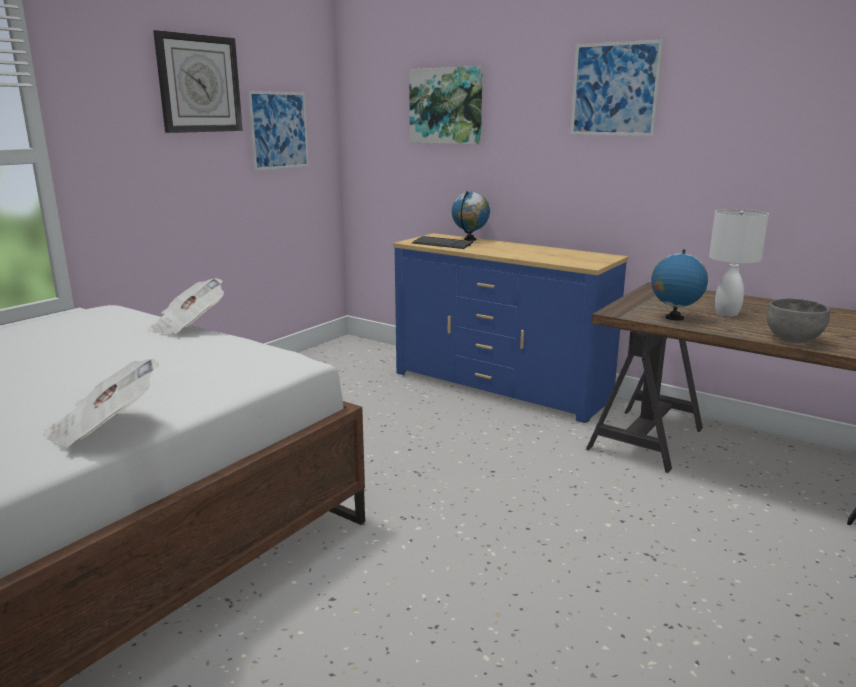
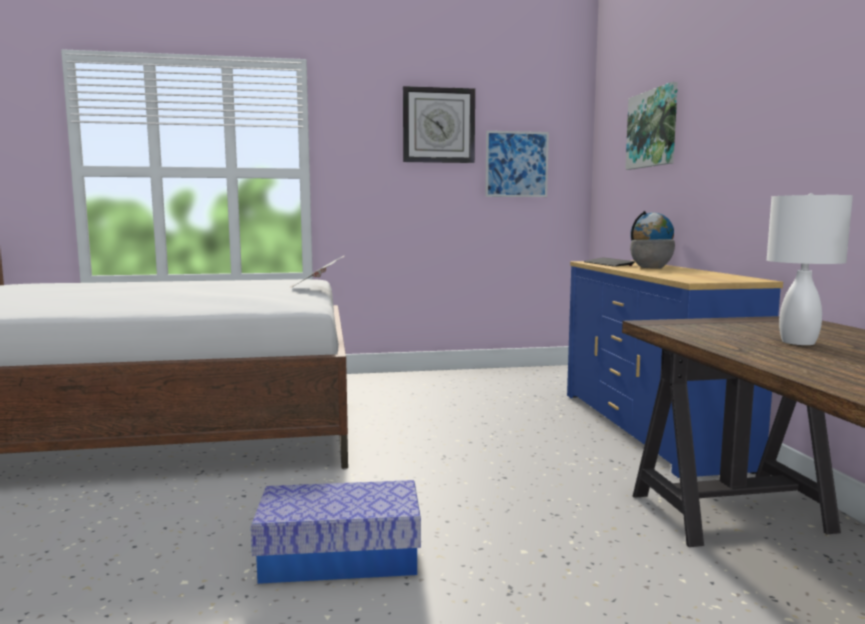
camera: 45 degrees right, 10 degrees down
newspaper [43,359,159,448] -> none
picture [571,40,663,136] -> none
globe [651,249,708,321] -> none
grey bowl [766,298,830,343] -> grey bowl moved to [630,239,675,269]
none -> storage box [251,480,421,584]

